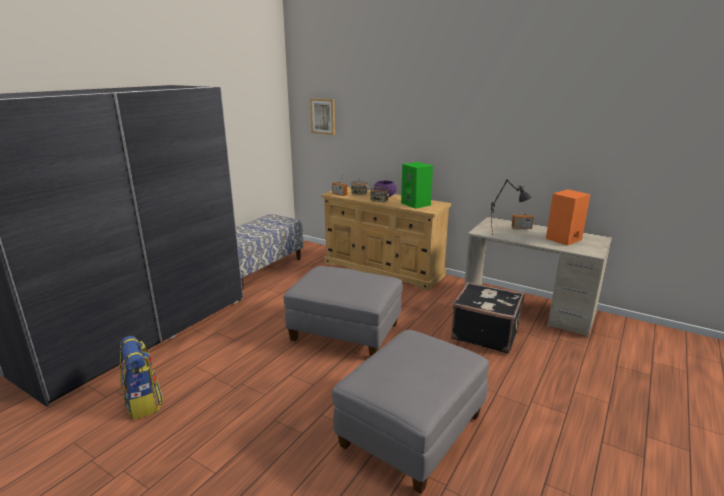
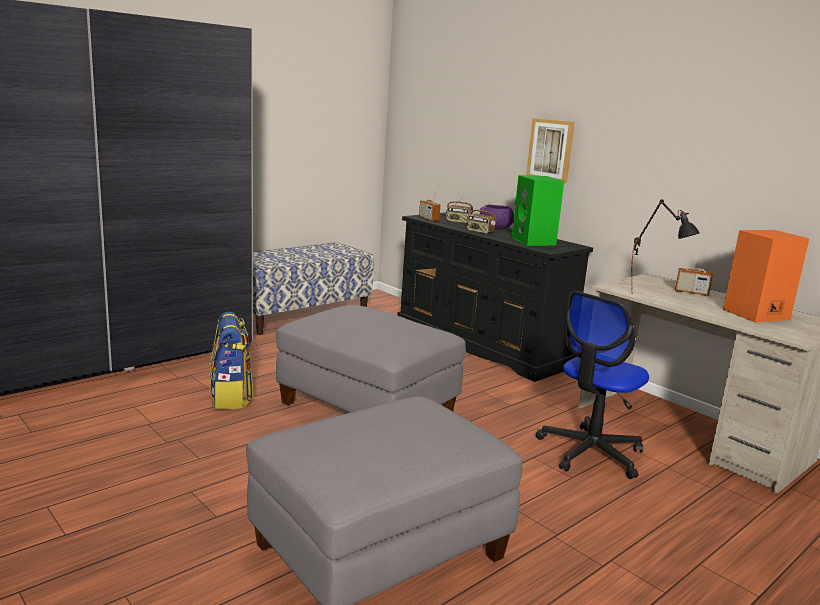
camera: 15 degrees right, 5 degrees down
backpack [119,336,163,420] -> backpack moved to [210,312,253,410]
picture [310,98,335,135] -> picture moved to [526,118,575,183]
beige dresser [321,187,452,291] -> black dresser [397,212,593,382]
black suitcase [451,282,524,353] -> office chair [536,291,649,479]

